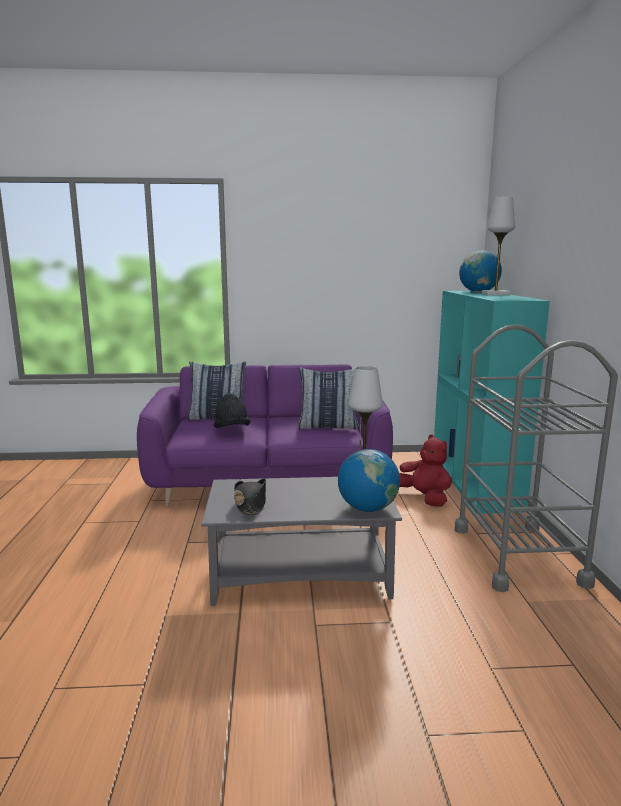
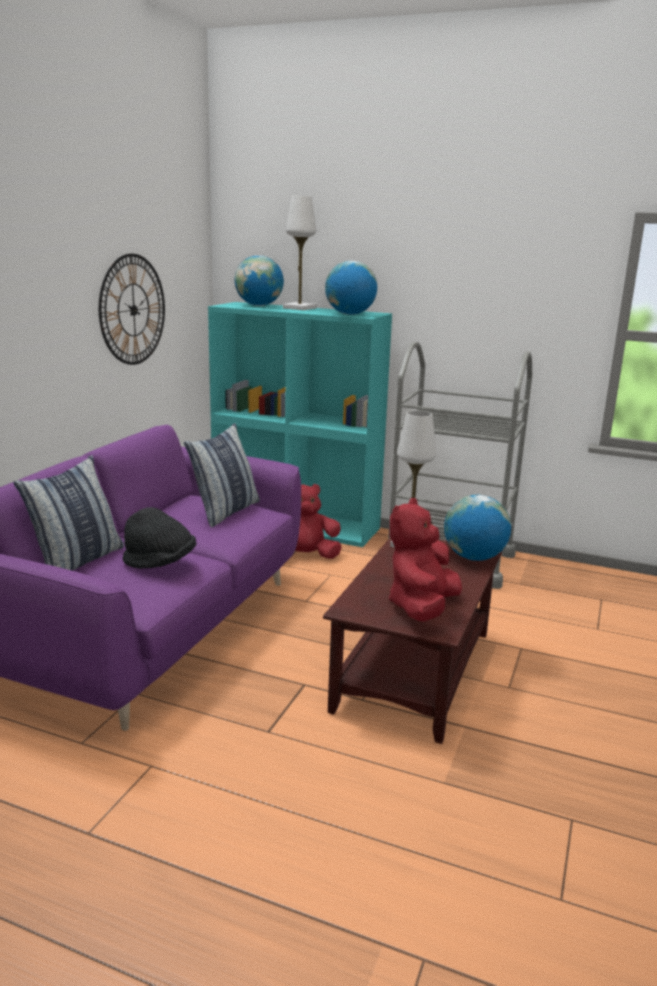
camera: 65 degrees left, 5 degrees up
grey coffee table [201,477,402,606] -> brown coffee table [323,538,502,744]
black hat [234,479,266,515] -> red plush toy [389,498,462,622]
none -> wall clock [99,254,165,365]
none -> globe [325,261,377,315]

